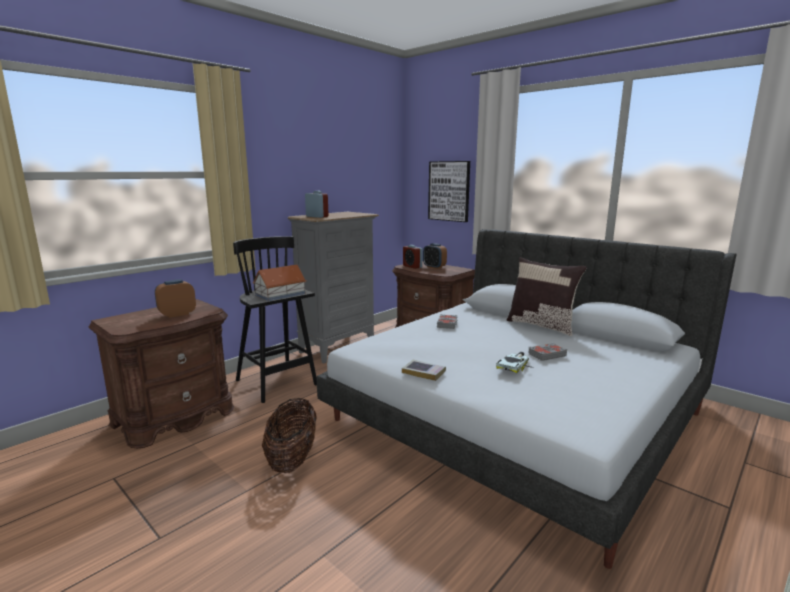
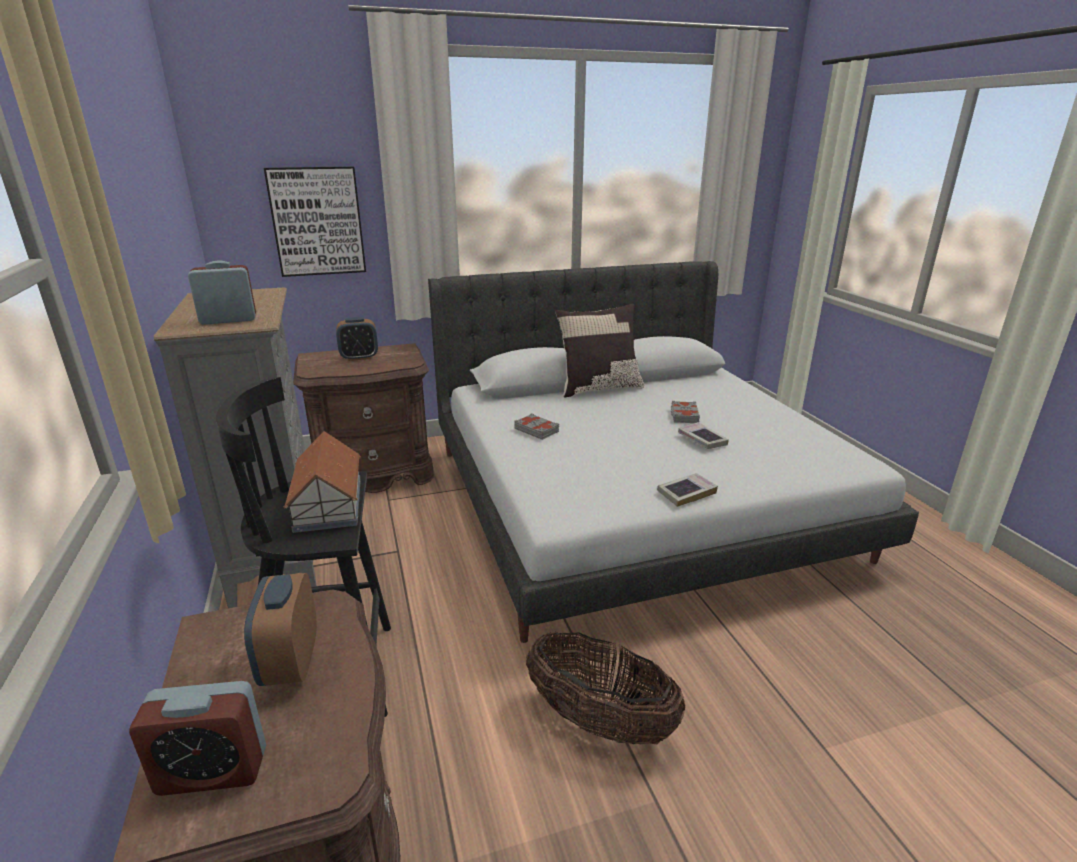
camera: 60 degrees left, 10 degrees up
alarm clock [403,245,423,269] -> alarm clock moved to [129,681,266,796]
toy car [496,352,534,373] -> book [678,422,729,449]

